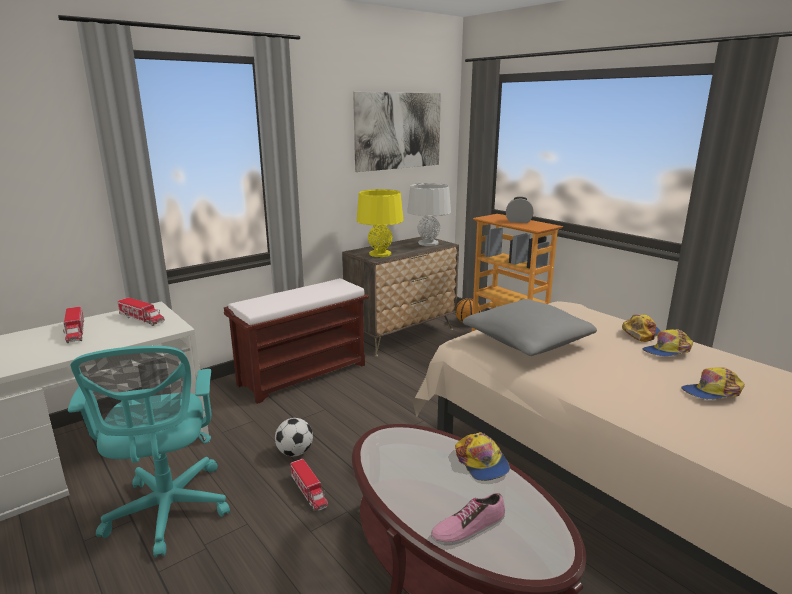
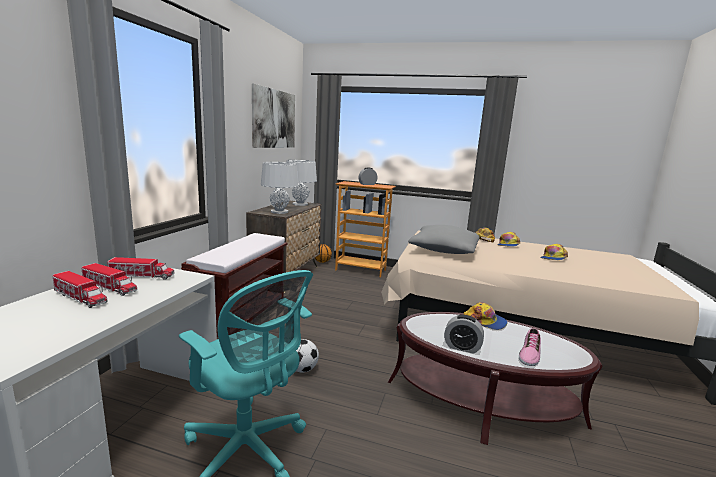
camera: 35 degrees left, 5 degrees down
toy truck [291,459,328,511] -> toy truck moved to [81,263,137,296]
yellow table lamp [357,189,403,257] -> grey table lamp [261,162,298,214]
none -> alarm clock [444,315,484,354]

